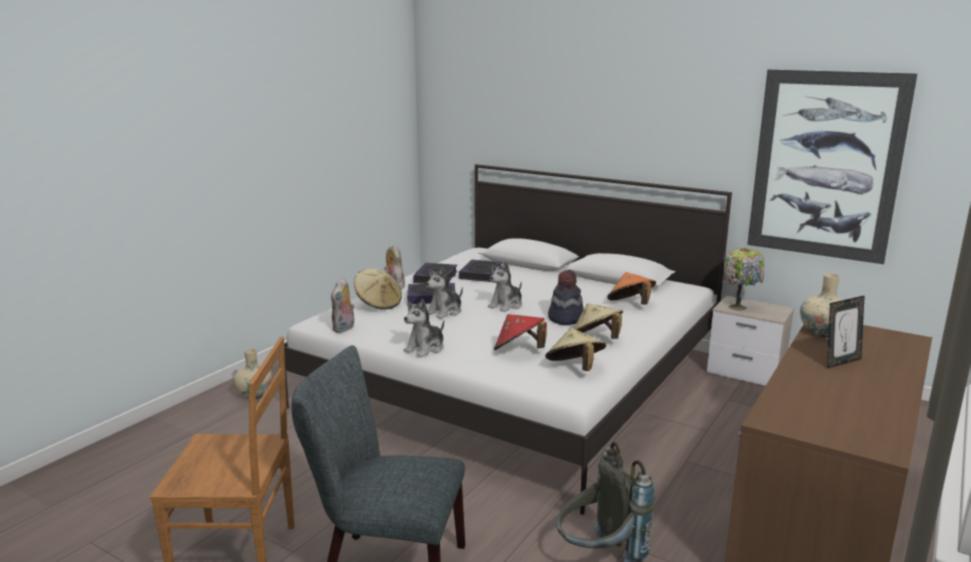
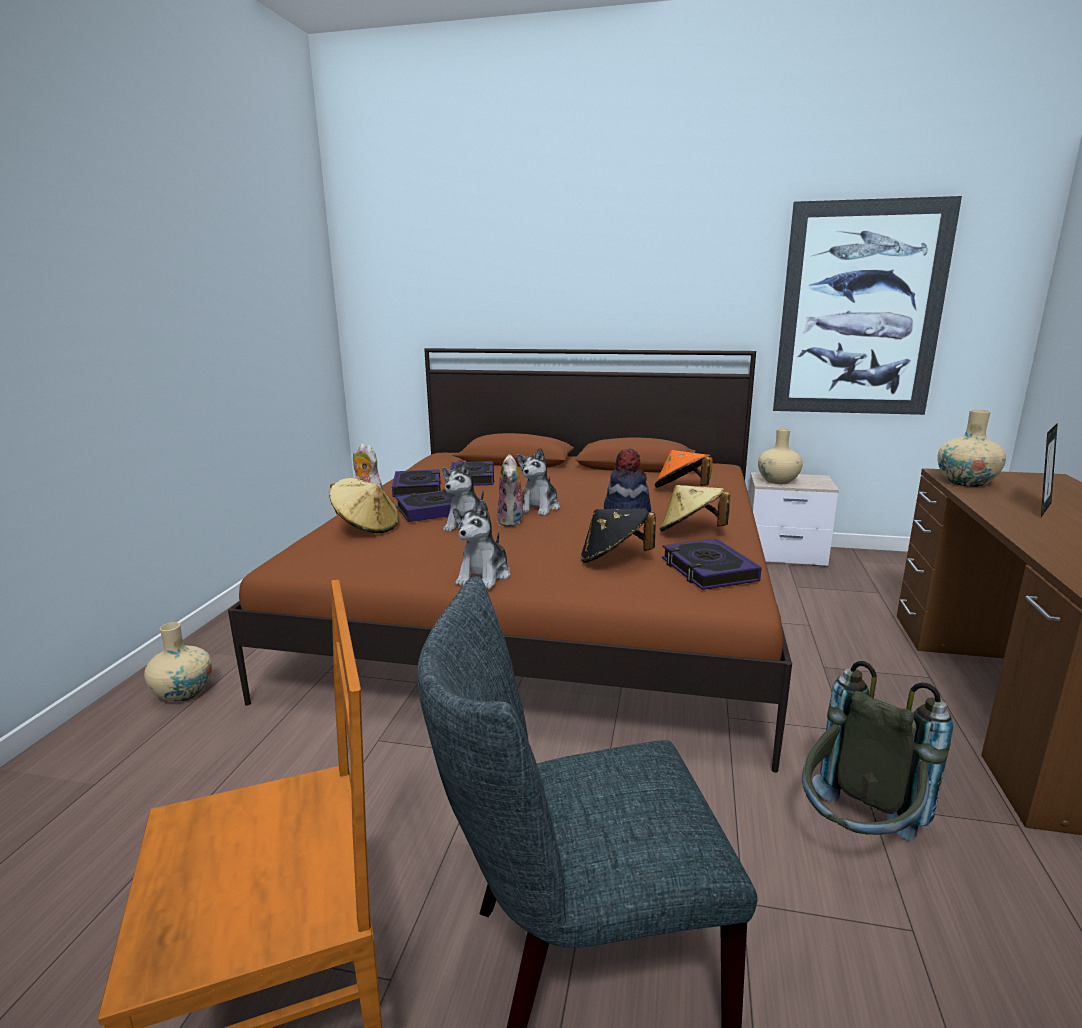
camera: 20 degrees left, 0 degrees up
white bed [284,164,732,515] -> brown bed [228,348,792,773]
plush toy [331,278,354,333] -> plush toy moved to [497,454,527,527]
red hat [494,314,547,350] -> black hat [580,508,656,563]
beige hat [545,328,606,371] -> book [662,538,762,590]
table lamp [723,248,765,310] -> beige vase [758,428,803,484]

